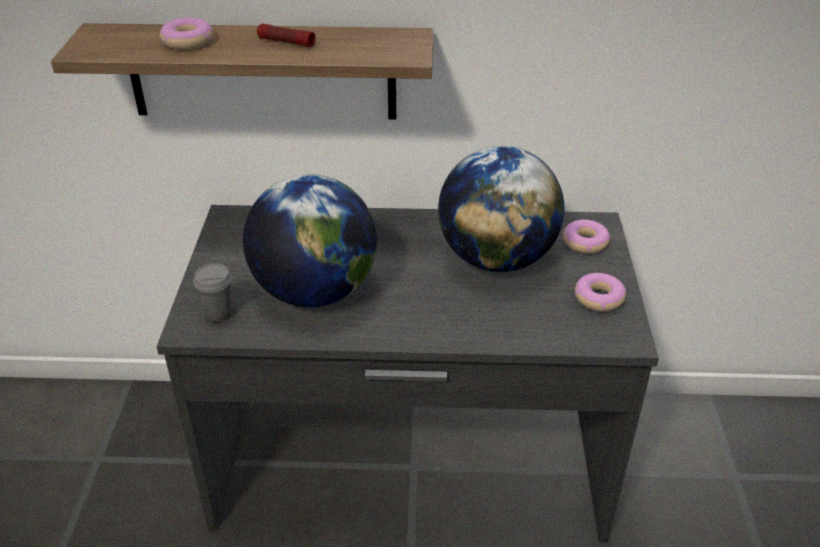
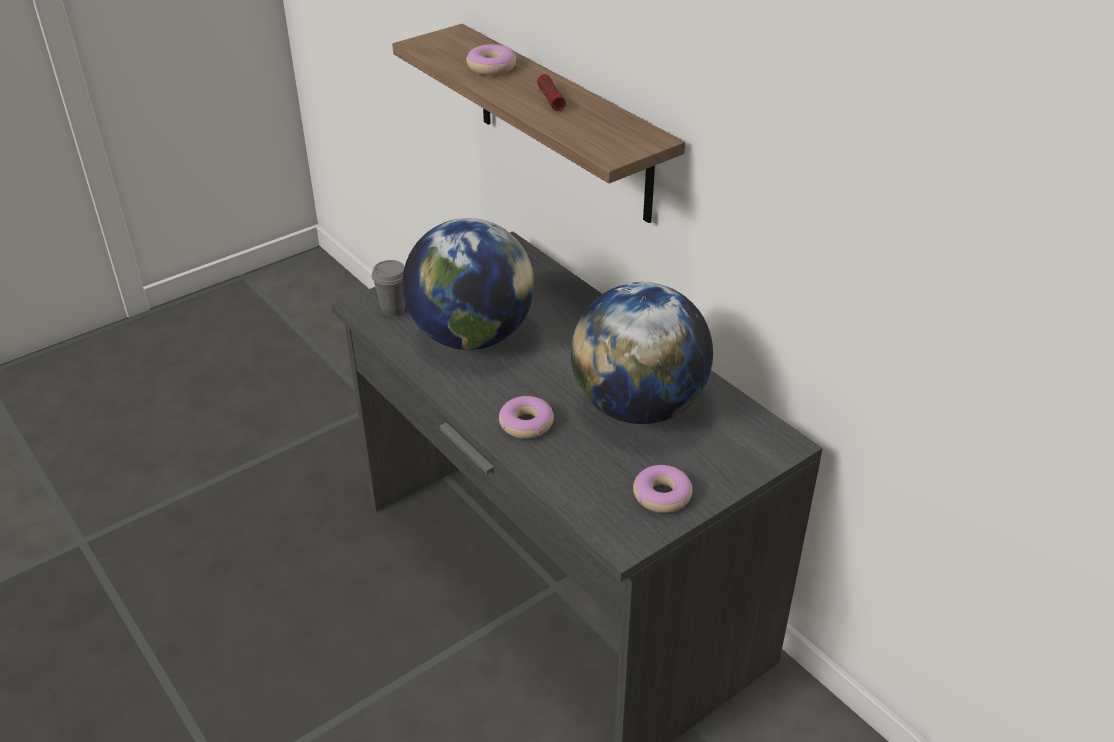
camera: 50 degrees right, 0 degrees up
donut [563,220,611,254] -> donut moved to [499,396,554,439]

